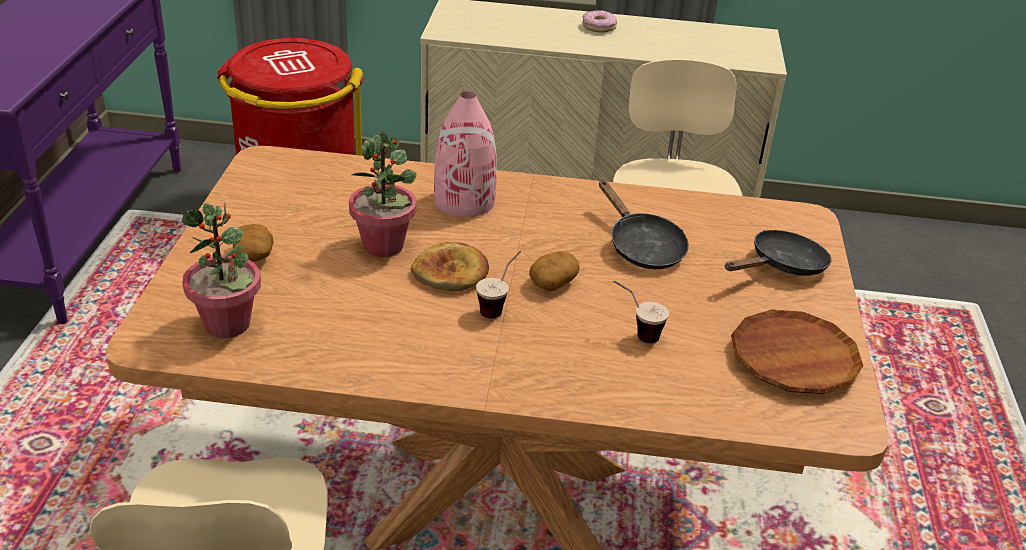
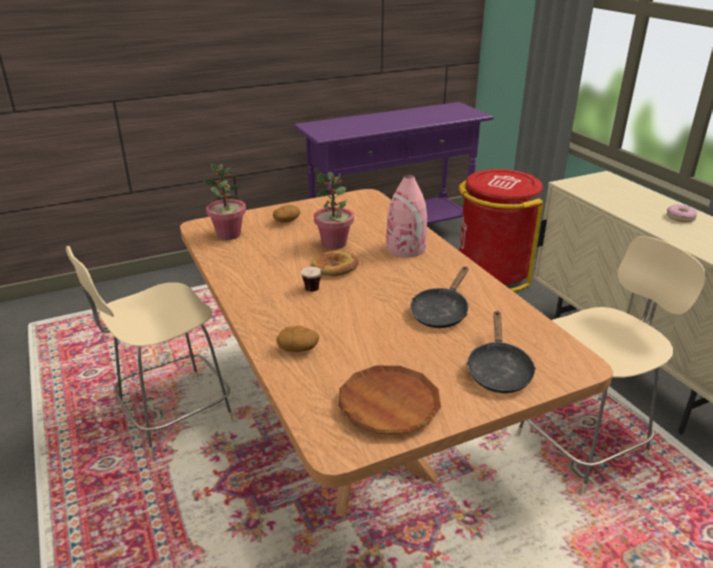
camera: 60 degrees right, 5 degrees down
potato [529,251,580,292] -> potato moved to [276,326,319,352]
cup [613,280,669,343] -> none
black frying pan [725,230,832,276] -> black frying pan turned 75 degrees clockwise [466,311,536,393]

